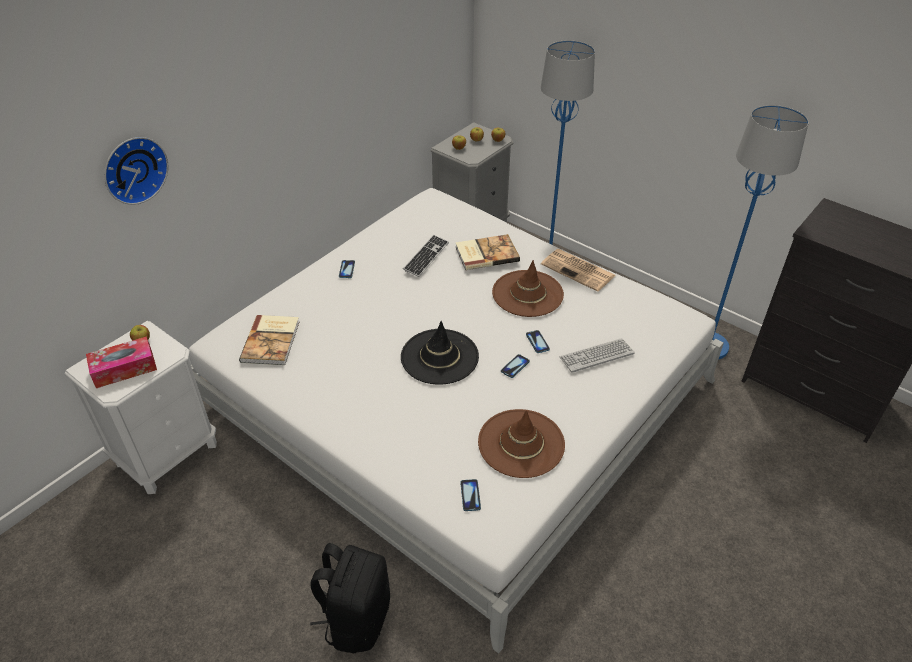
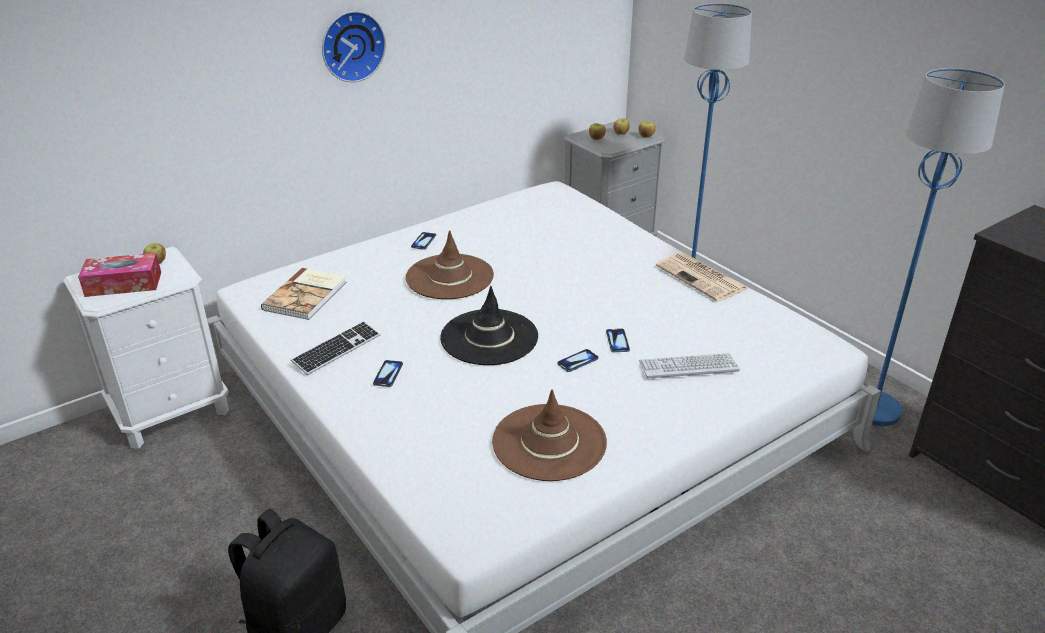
camera: 15 degrees right, 10 degrees down
wall clock [104,137,168,205] -> wall clock moved to [322,11,386,82]
keyboard [403,235,449,277] -> keyboard moved to [291,321,380,375]
book [456,234,520,270] -> none
phone [460,479,481,511] -> phone moved to [373,360,403,387]
brown hat [492,260,564,317] -> brown hat moved to [406,230,494,299]

